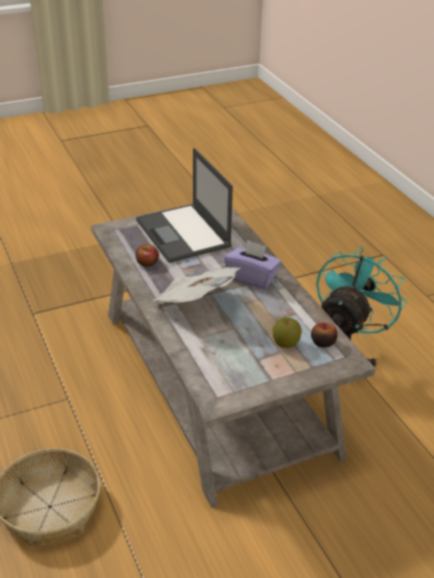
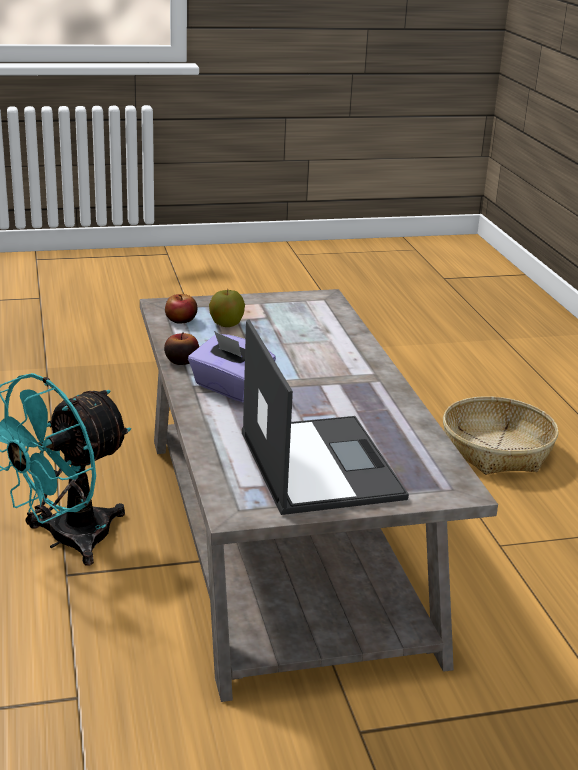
camera: 170 degrees left, 10 degrees down
apple [136,244,159,266] -> apple moved to [164,332,199,365]
newspaper [153,267,240,303] -> none

